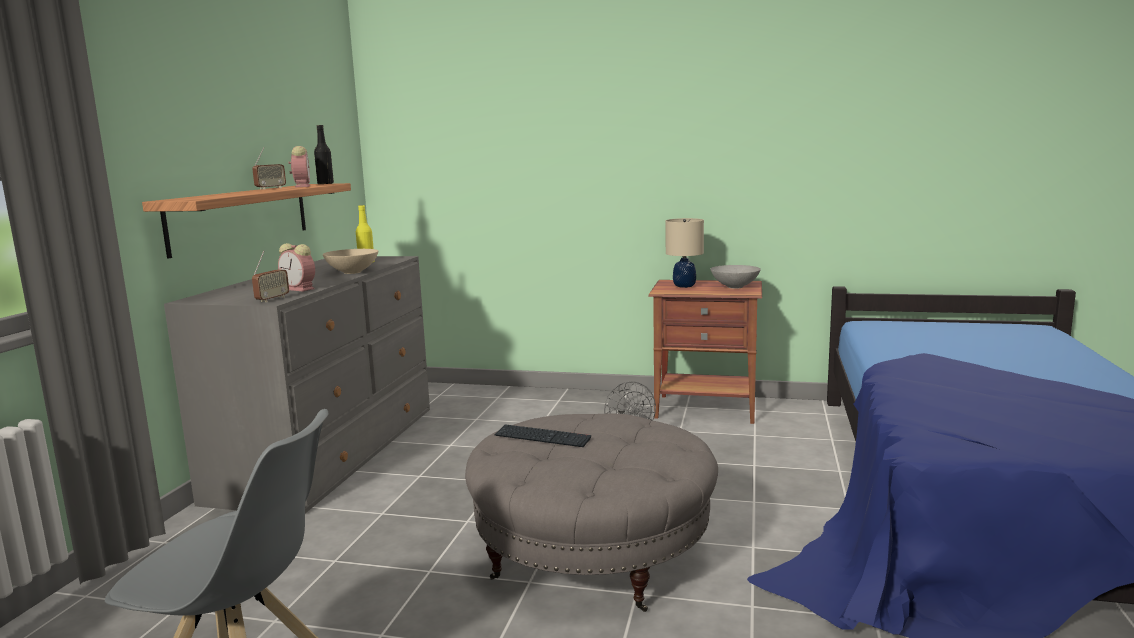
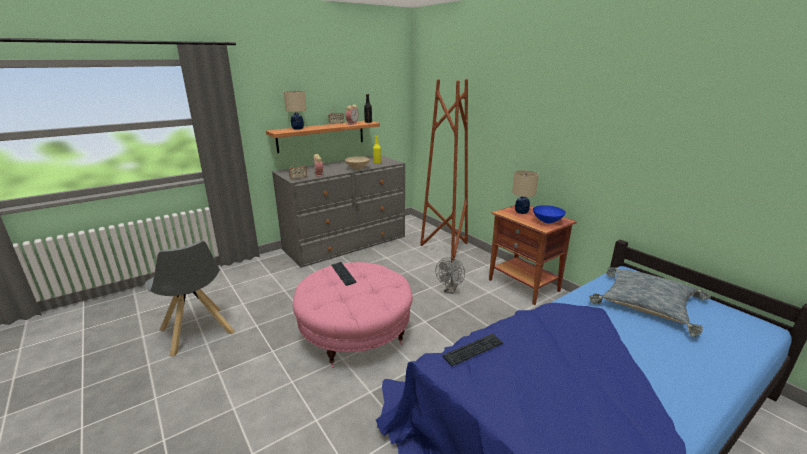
camera: 40 degrees right, 10 degrees up
grey ottoman [465,414,718,612] -> pink ottoman [293,262,413,368]
grey bowl [711,265,761,289] -> blue bowl [533,205,566,223]
none -> beige table lamp [284,91,306,130]
none -> brown clothes rack [420,79,468,263]
none -> keyboard [443,333,503,366]
none -> pillow [589,267,711,337]

